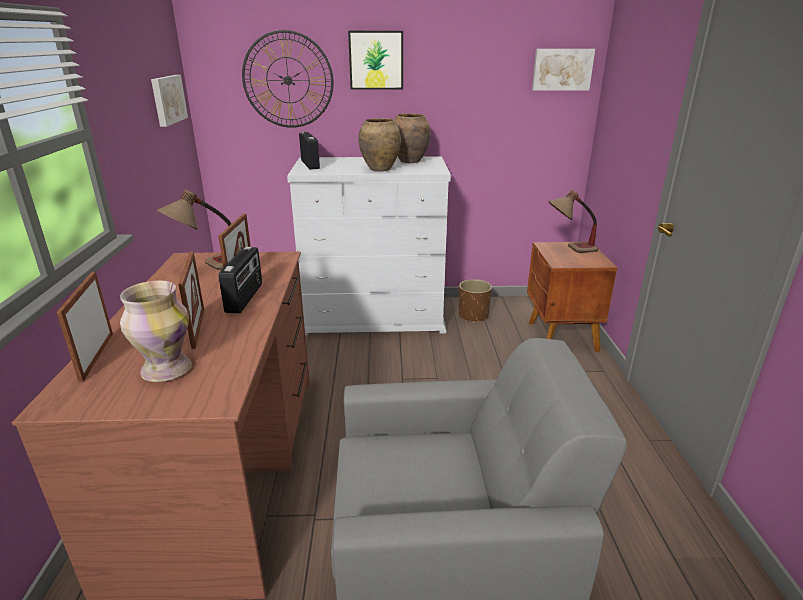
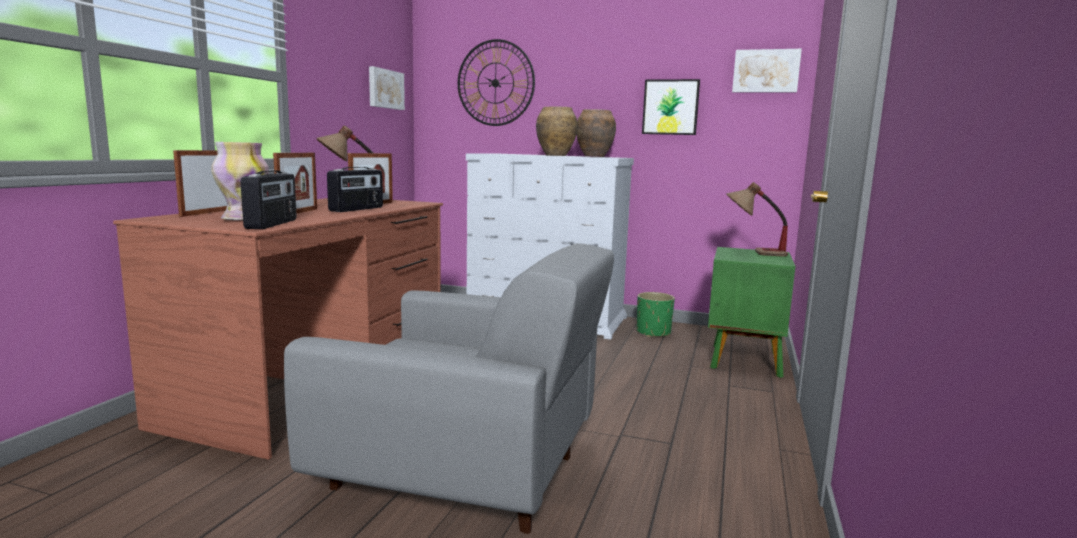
camera: 20 degrees right, 15 degrees down
radio [299,132,320,170] -> radio moved to [241,170,296,229]
picture [348,31,403,90] -> picture moved to [642,79,700,135]
brown planter [459,279,492,323] -> green planter [637,292,675,337]
brown nightstand [527,242,617,352] -> green nightstand [708,247,796,378]

